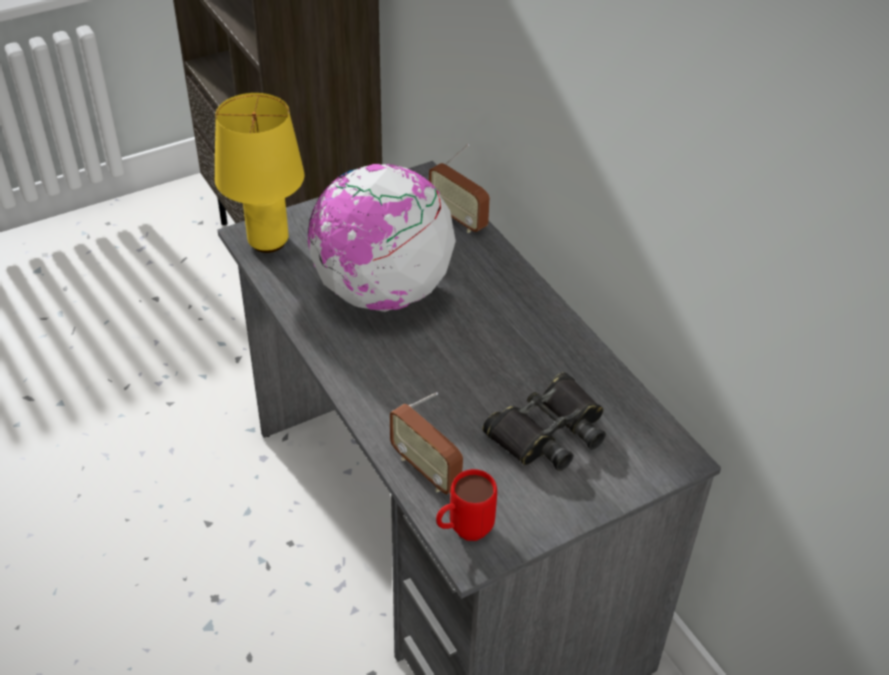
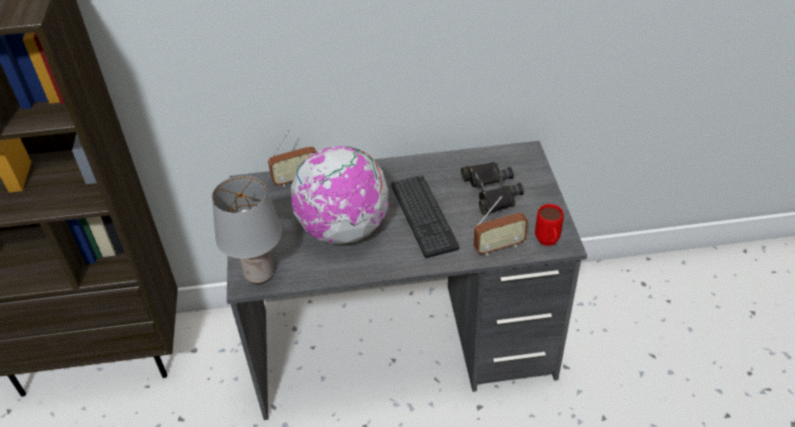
camera: 65 degrees left, 0 degrees up
yellow table lamp [215,93,304,253] -> grey table lamp [212,176,282,284]
none -> keyboard [391,175,459,258]

